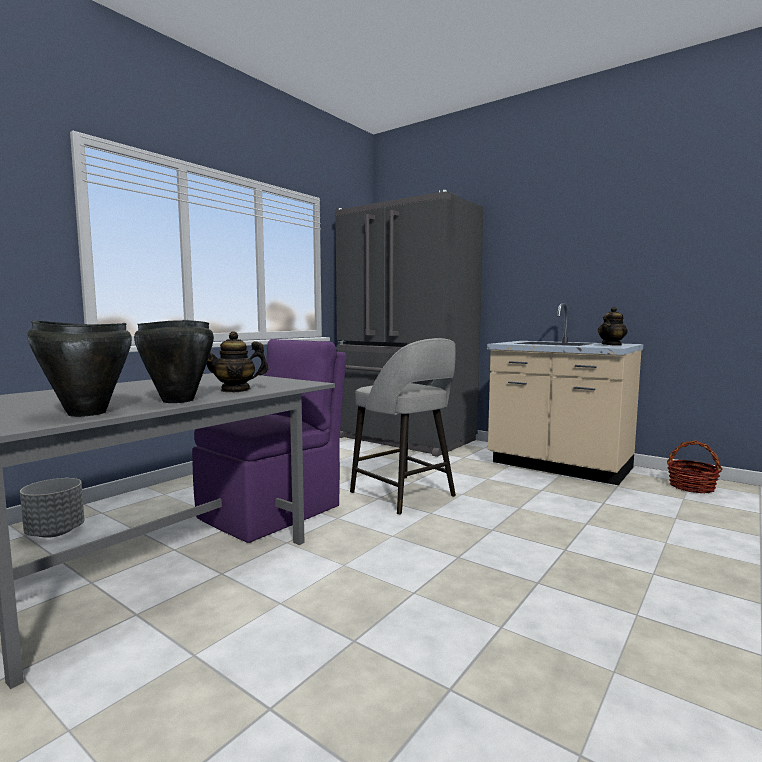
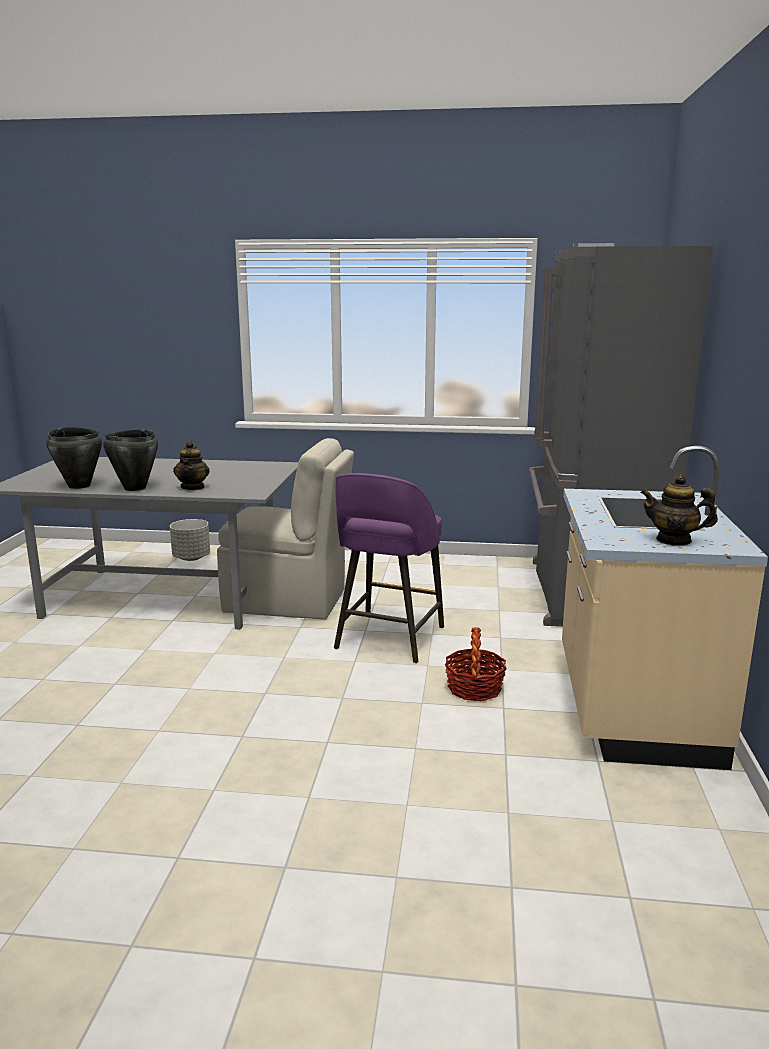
camera: 60 degrees right, 10 degrees up
purple chair [192,339,347,543] -> beige chair [217,438,354,620]
teapot [206,332,268,392] -> teapot turned 135 degrees counterclockwise [173,441,210,490]
grey stool [350,338,456,515] -> purple stool [334,473,444,663]
basket [667,440,723,494] -> basket moved to [445,627,507,701]

